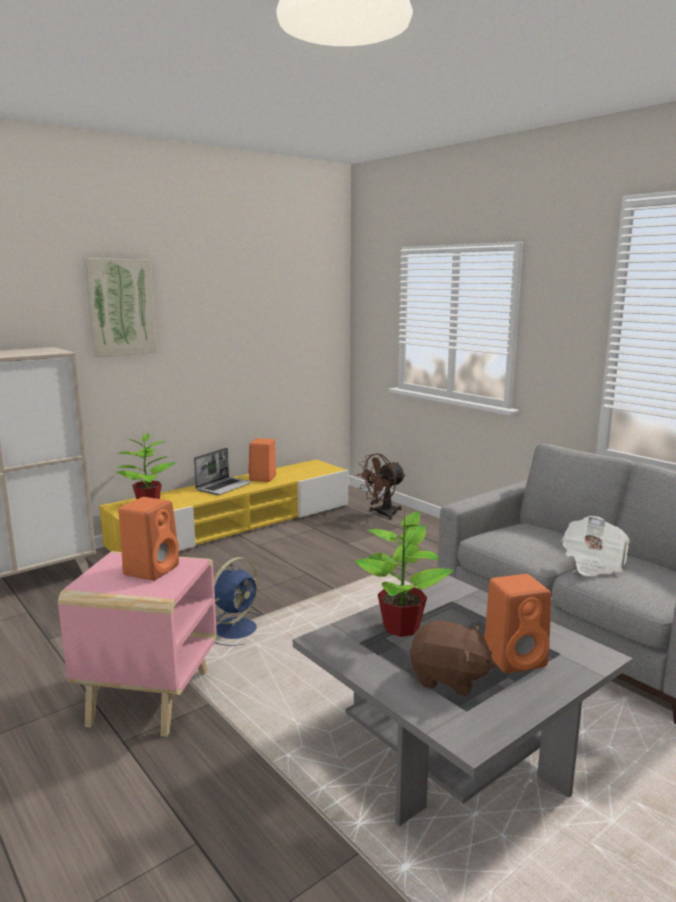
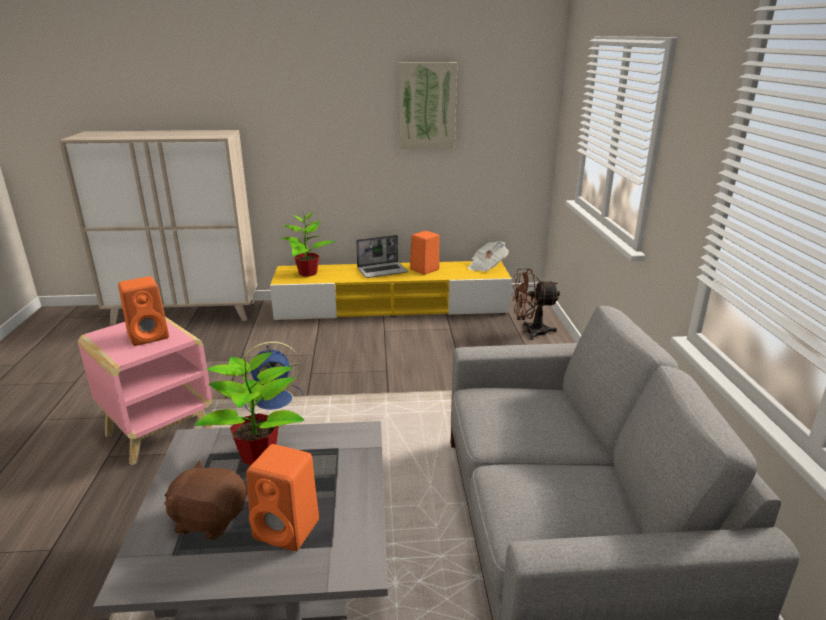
camera: 35 degrees right, 10 degrees up
picture [84,258,157,357] -> picture moved to [399,62,457,149]
brown plush toy [410,620,496,696] -> brown plush toy turned 135 degrees clockwise [164,460,247,540]
newspaper [561,516,630,576] -> newspaper moved to [468,241,509,272]

